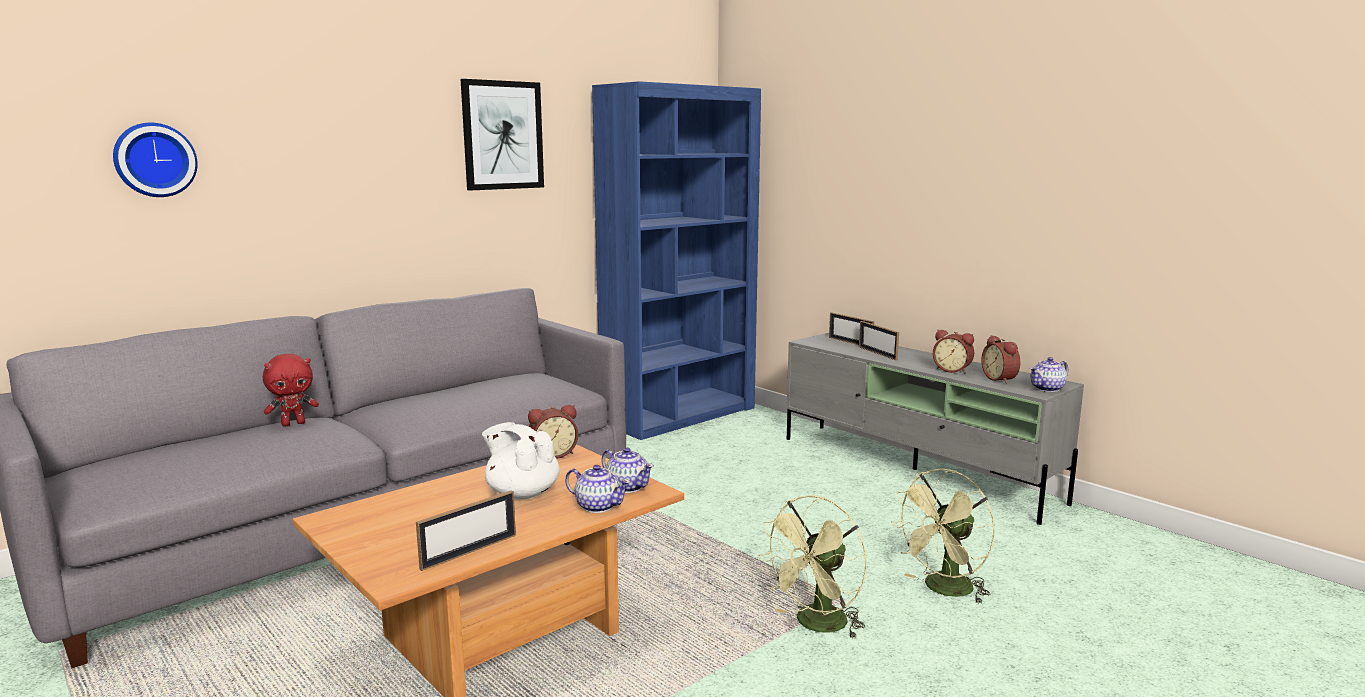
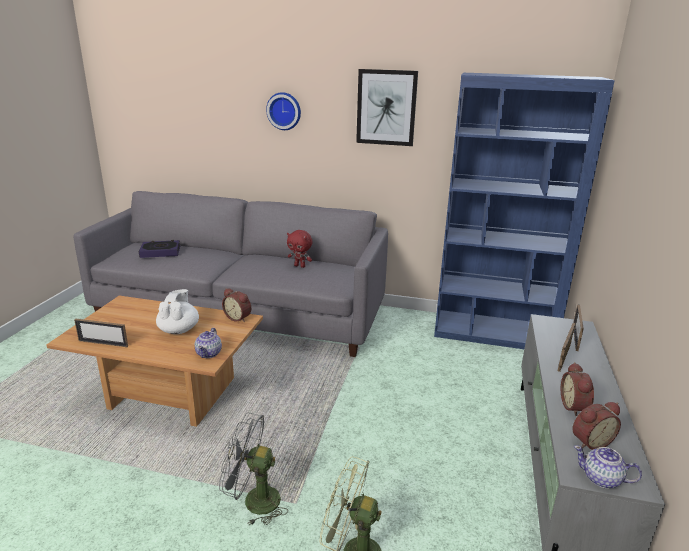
camera: 55 degrees right, 10 degrees up
wall clock [113,123,198,197] -> wall clock moved to [266,92,301,130]
red plush toy [263,354,319,426] -> red plush toy moved to [287,230,312,268]
teapot [565,465,630,513] -> none
green fan [759,495,867,639] -> grey fan [219,413,288,525]
alarm clock [981,335,1020,384] -> alarm clock turned 150 degrees counterclockwise [572,402,621,450]
none -> book [139,240,180,258]

